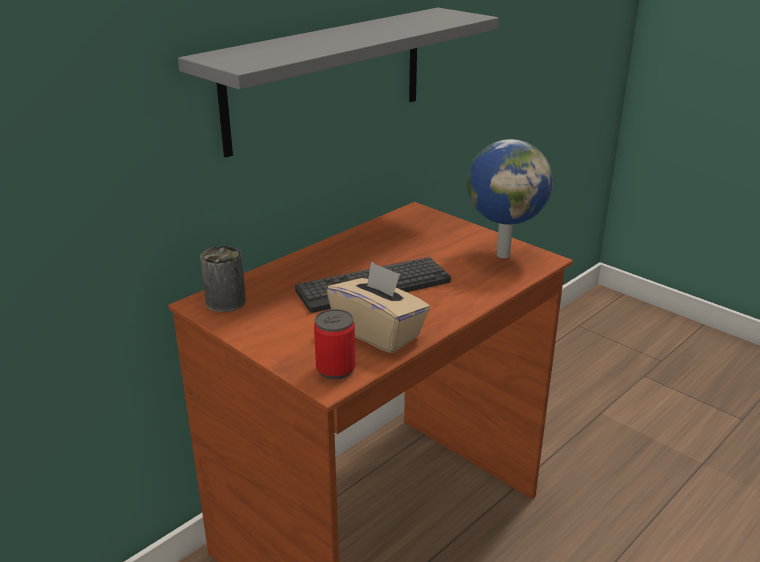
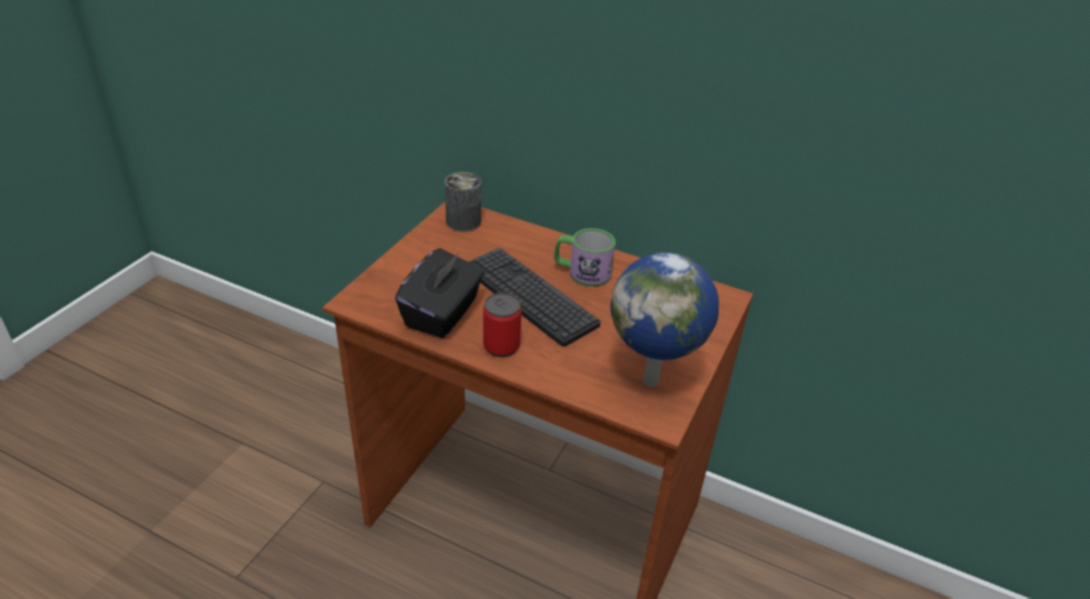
camera: 70 degrees right, 10 degrees up
grey shelf [178,8,499,157] -> none
can [314,309,355,379] -> can moved to [483,293,522,357]
beige tissue box [327,261,430,353] -> black tissue box [395,248,484,338]
none -> mug [554,228,615,287]

